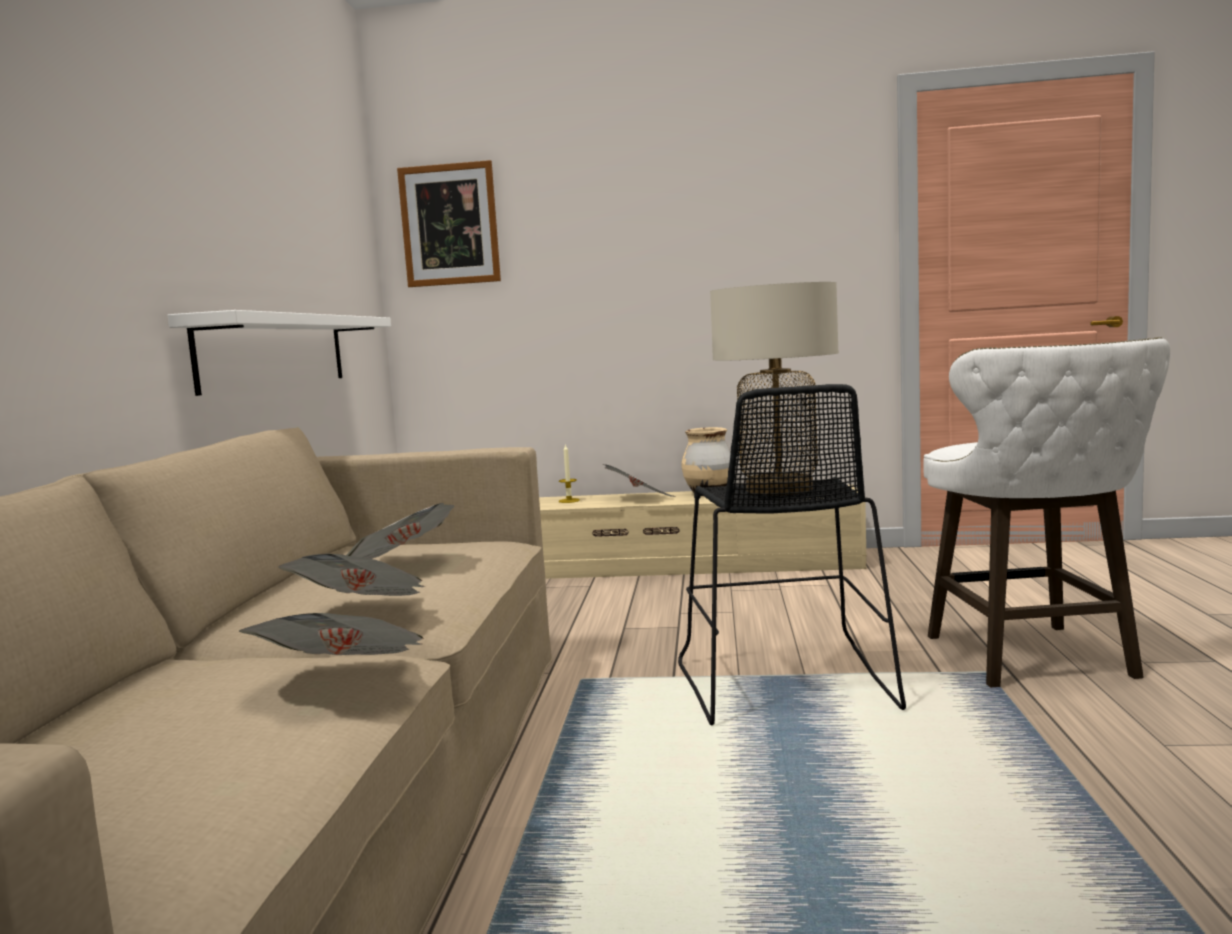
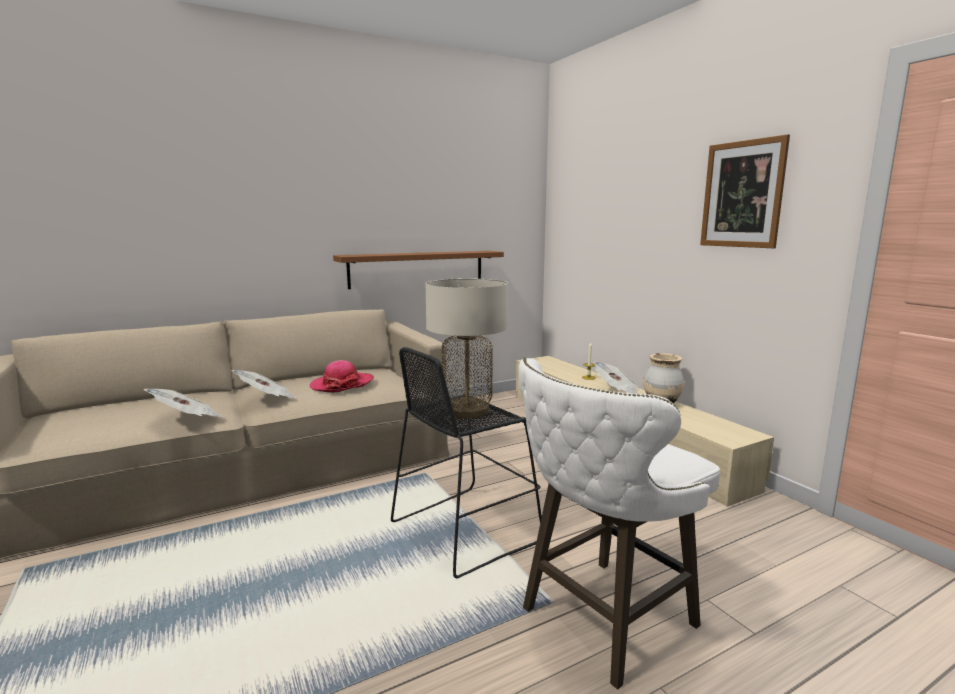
camera: 55 degrees right, 5 degrees up
white shelf [168,310,391,396] -> brown shelf [333,251,504,289]
newspaper [347,503,454,559] -> hat [310,360,374,392]
picture [397,160,501,287] -> picture moved to [700,134,790,248]

